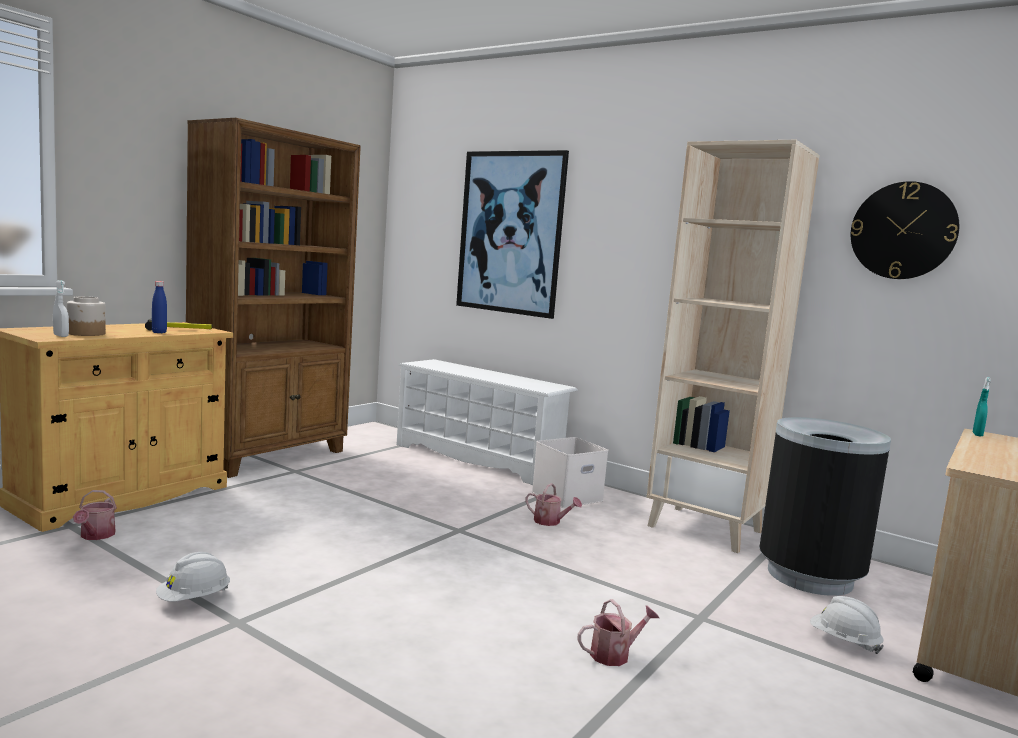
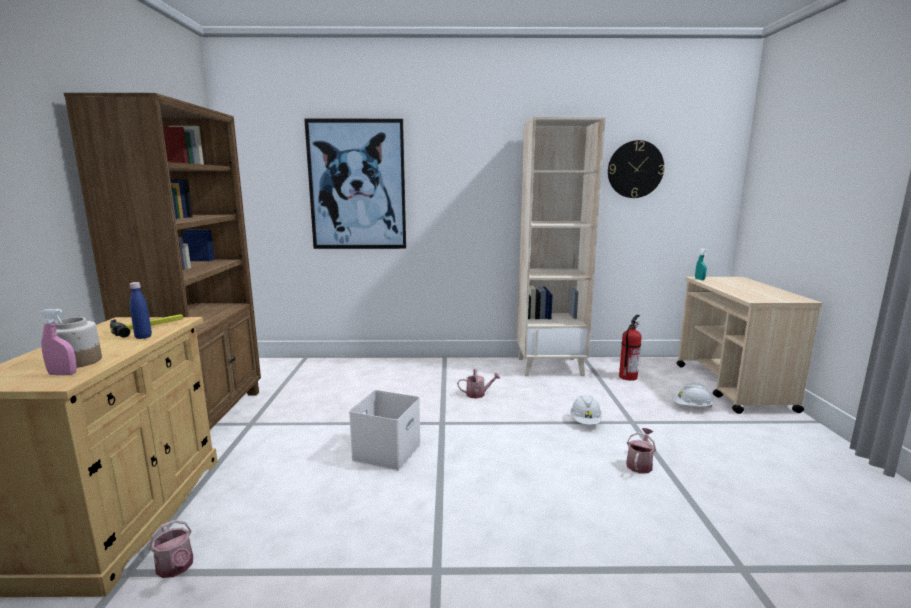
camera: 35 degrees left, 5 degrees up
white spray bottle [53,280,69,337] -> pink spray bottle [40,309,77,375]
white hard hat [156,552,230,602] -> white hard hat moved to [570,395,602,425]
white shoe rack [397,359,578,485] -> none
white storage box [532,437,608,508] -> white storage box moved to [349,390,421,471]
black trash can [759,417,891,596] -> fire extinguisher [619,315,642,381]

